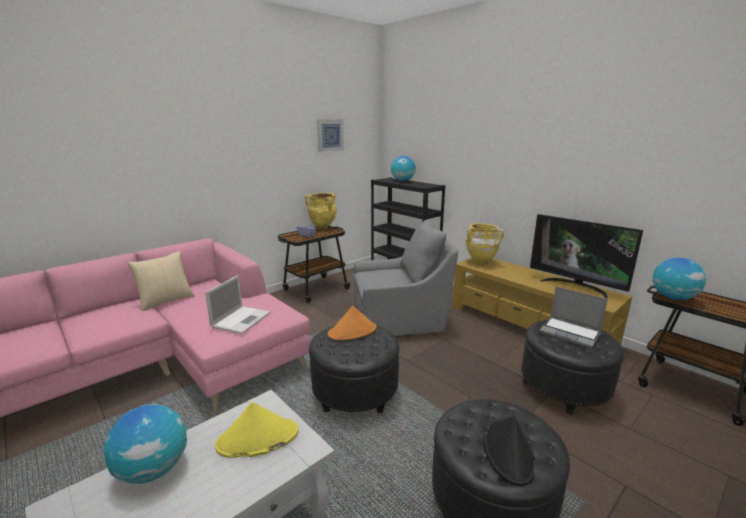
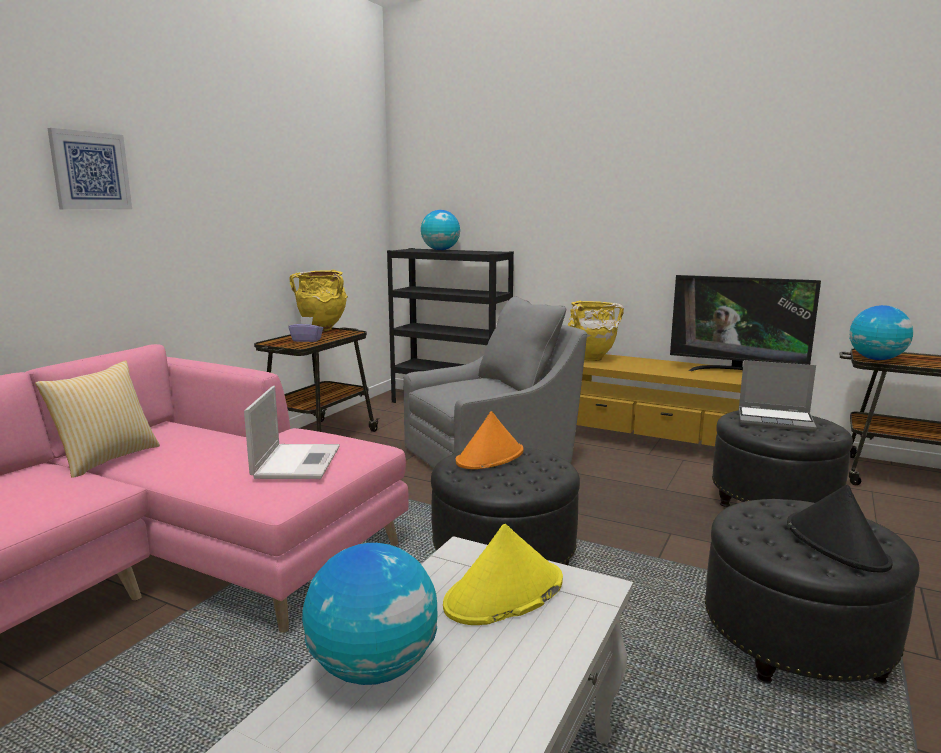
camera: 20 degrees left, 5 degrees down
picture [317,119,344,152] -> picture moved to [47,128,132,210]

